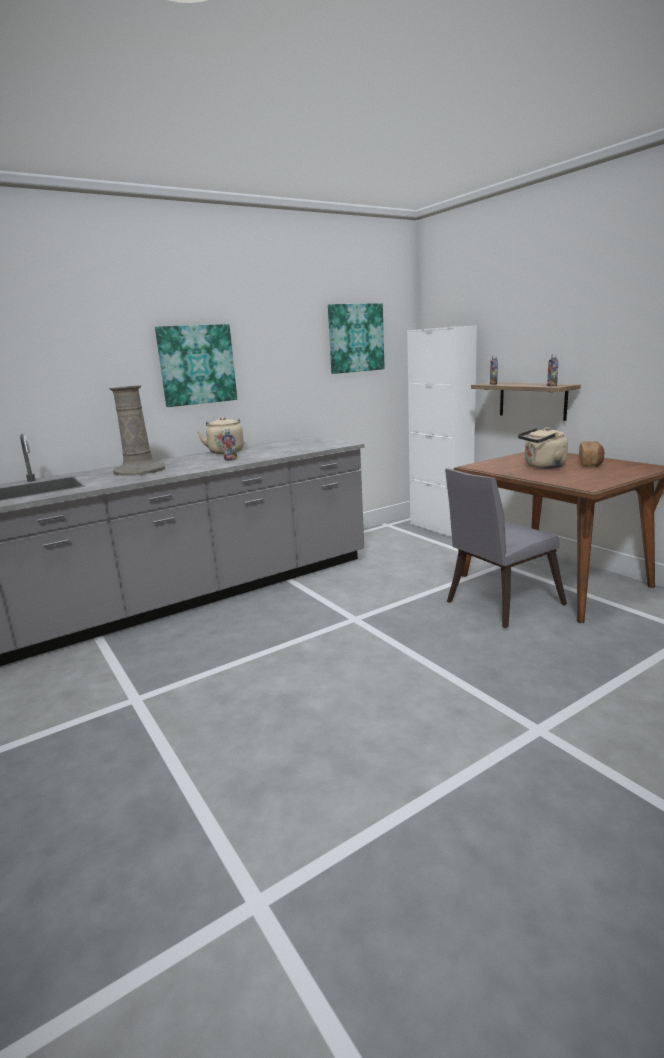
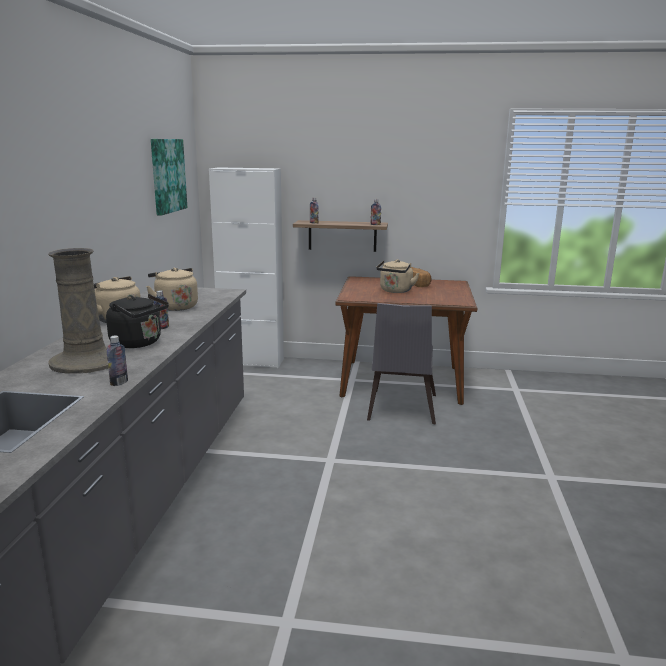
camera: 50 degrees left, 0 degrees up
picture [155,324,237,407] -> none
none -> black kettle [106,294,169,348]
none -> bottle [107,336,128,386]
none -> beige kettle [146,268,198,311]

